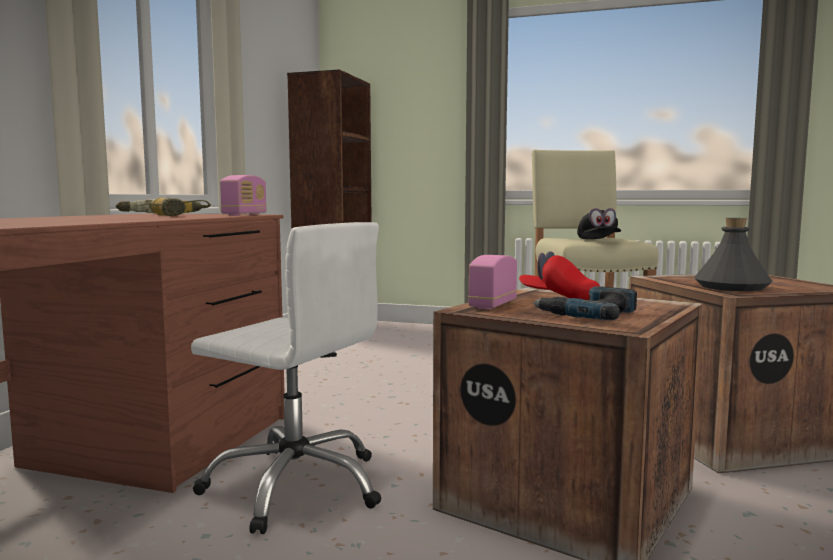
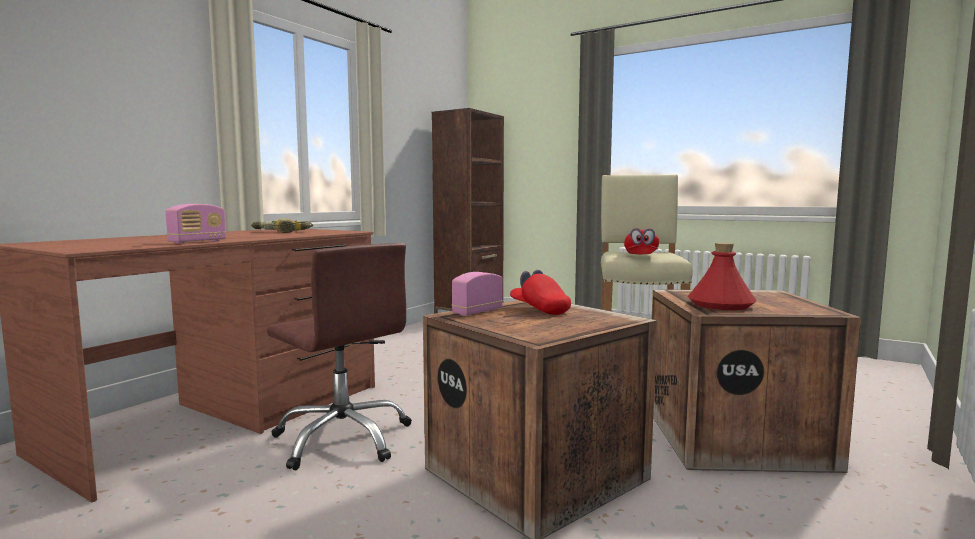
camera: 15 degrees right, 0 degrees up
white office chair [191,222,382,534] -> brown office chair [267,243,412,470]
radio [220,175,267,216] -> radio moved to [166,204,226,244]
power drill [533,286,637,320] -> none
black cap [577,208,621,239] -> red cap [624,228,659,254]
grey bottle [694,218,772,291] -> red bottle [688,243,756,310]

